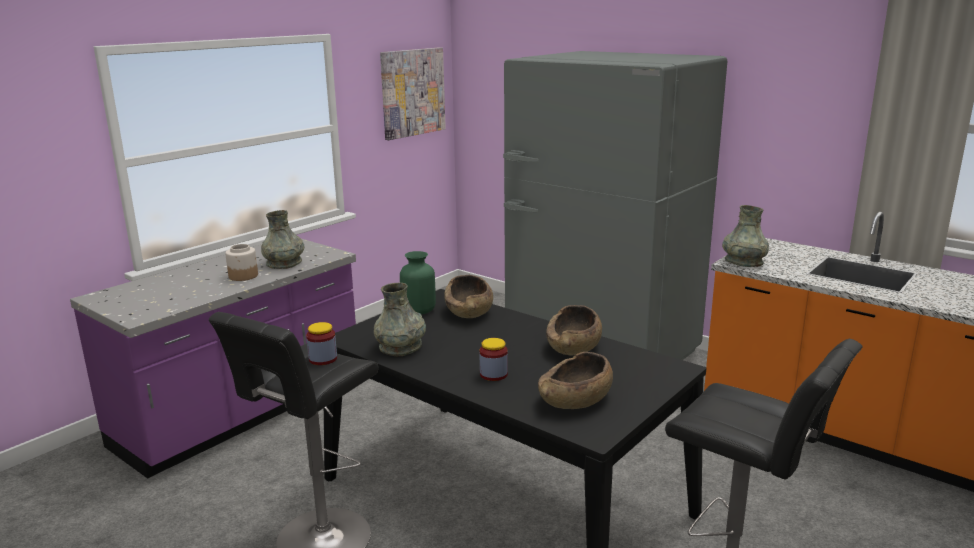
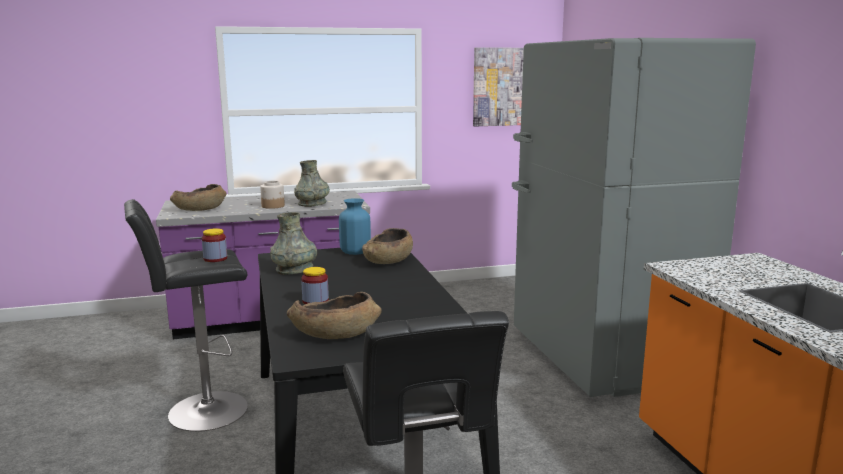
camera: 35 degrees right, 5 degrees down
green vase [400,251,436,314] -> blue vase [339,198,371,255]
brown bowl [546,305,602,355] -> brown bowl moved to [170,184,227,211]
grey vase [722,205,769,267] -> none

